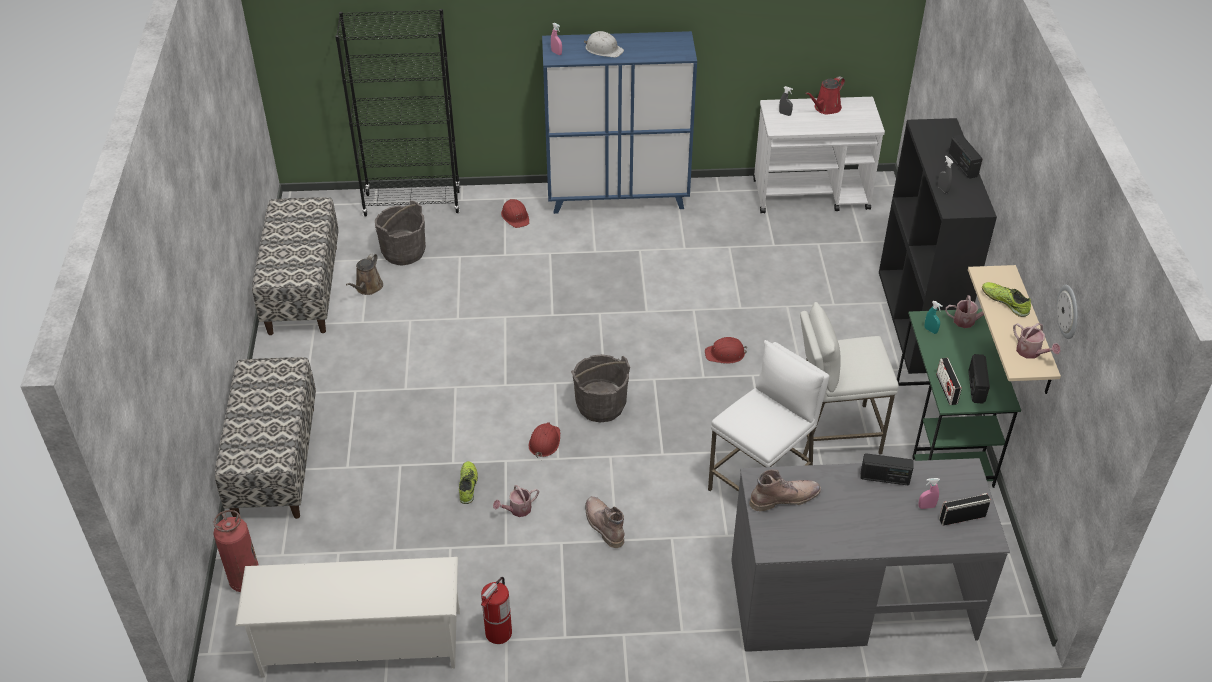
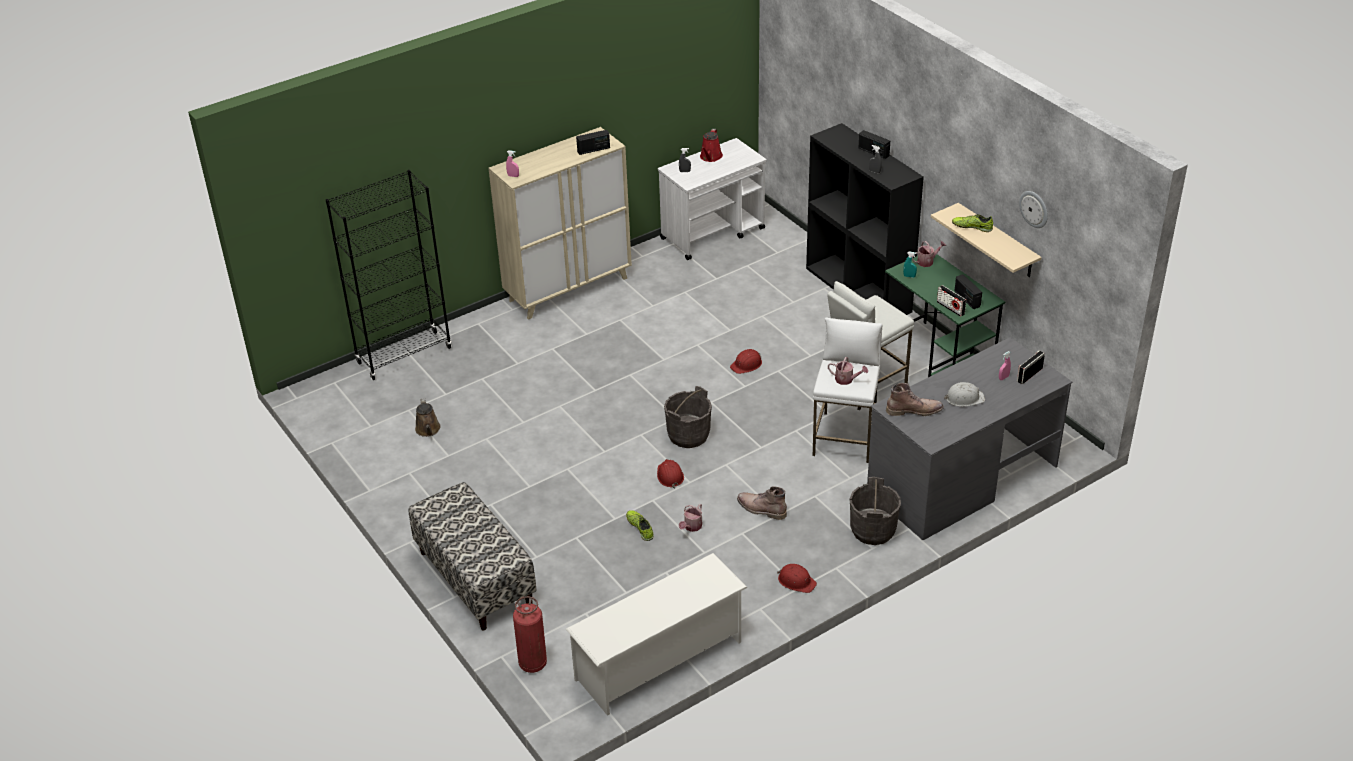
camera: 30 degrees left, 5 degrees down
bench [252,197,339,335] -> none
grey bucket [375,200,426,265] -> grey bucket moved to [849,477,901,545]
fire extinguisher [481,577,512,644] -> none
red hard hat [501,199,529,228] -> red hard hat moved to [777,564,817,593]
blue cabinet [542,31,697,214] -> beige cabinet [489,127,632,320]
white hard hat [584,31,624,58] -> white hard hat moved to [944,382,985,407]
brown boot [749,469,821,512] -> brown boot turned 45 degrees clockwise [886,383,944,416]
radio [860,453,914,485] -> radio moved to [576,130,610,155]
watering can [1013,323,1060,359] -> watering can moved to [828,357,868,385]

